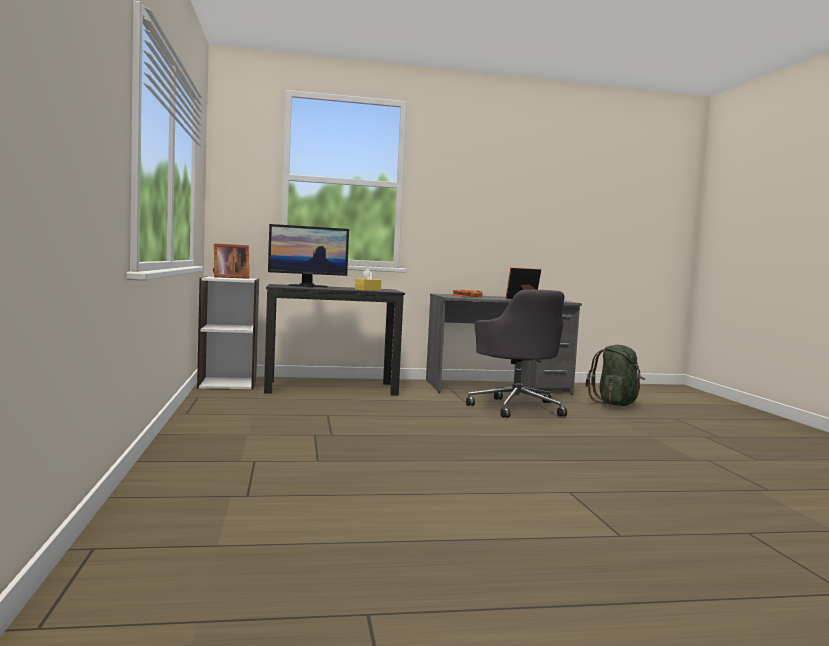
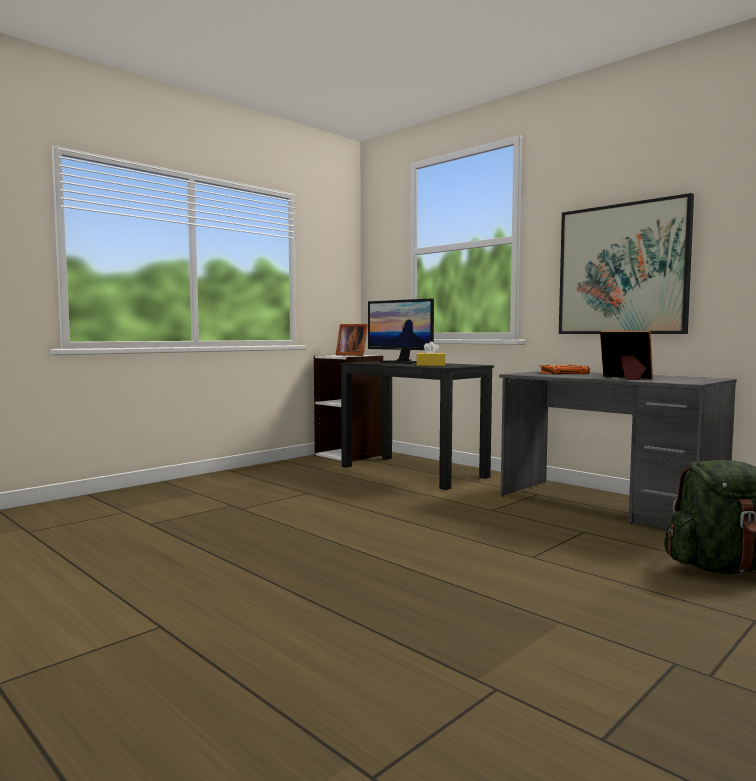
camera: 55 degrees right, 0 degrees up
grey office chair [466,290,567,418] -> none
none -> picture [559,193,694,334]

